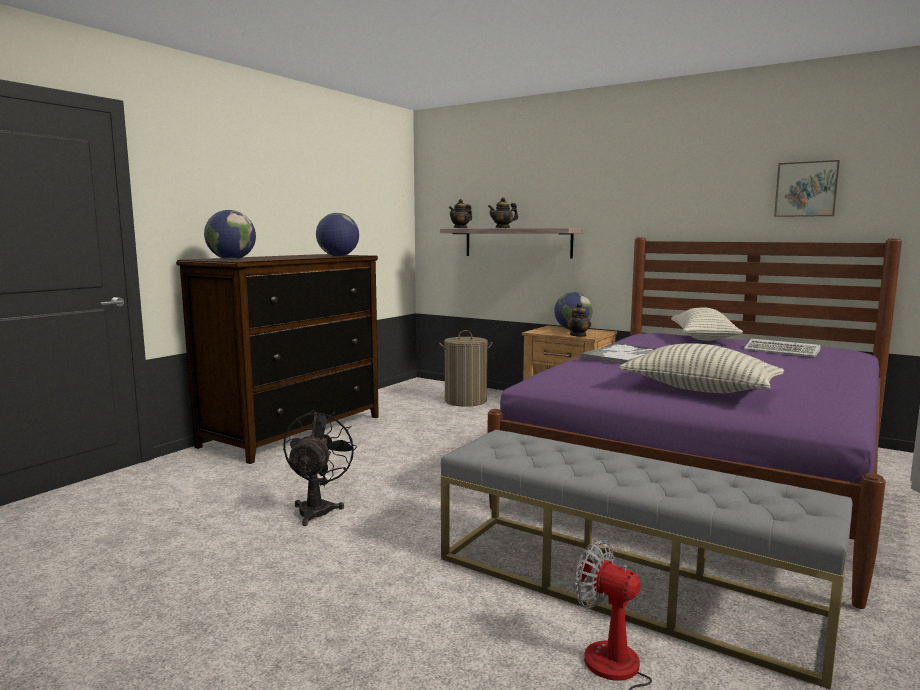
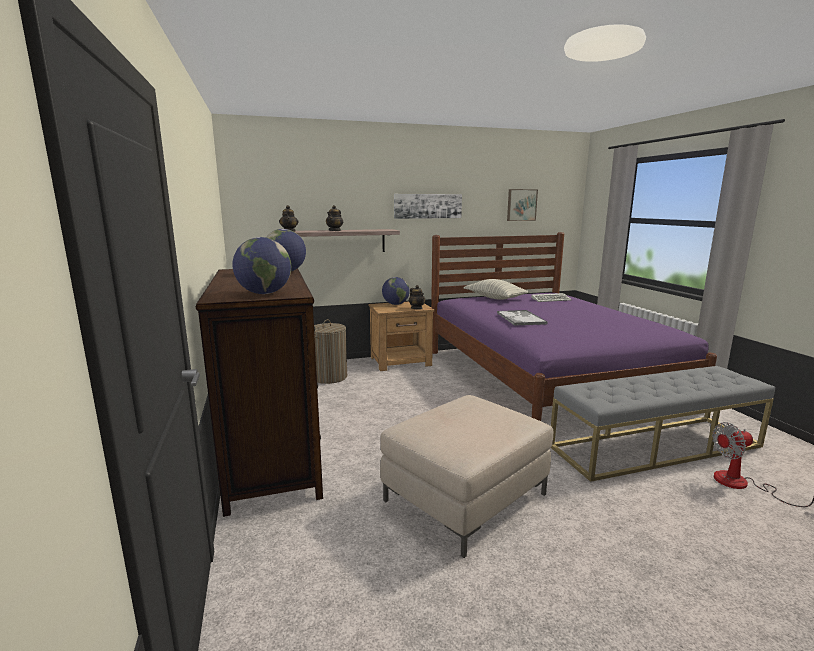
camera: 50 degrees left, 5 degrees up
black fan [283,410,358,526] -> beige ottoman [380,395,553,558]
pillow [619,343,784,393] -> none
none -> picture [394,194,462,219]

